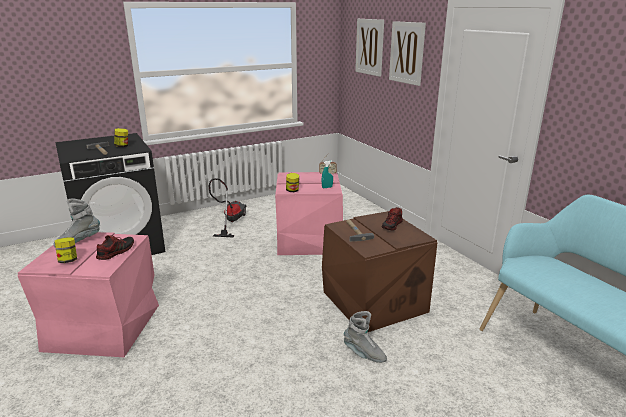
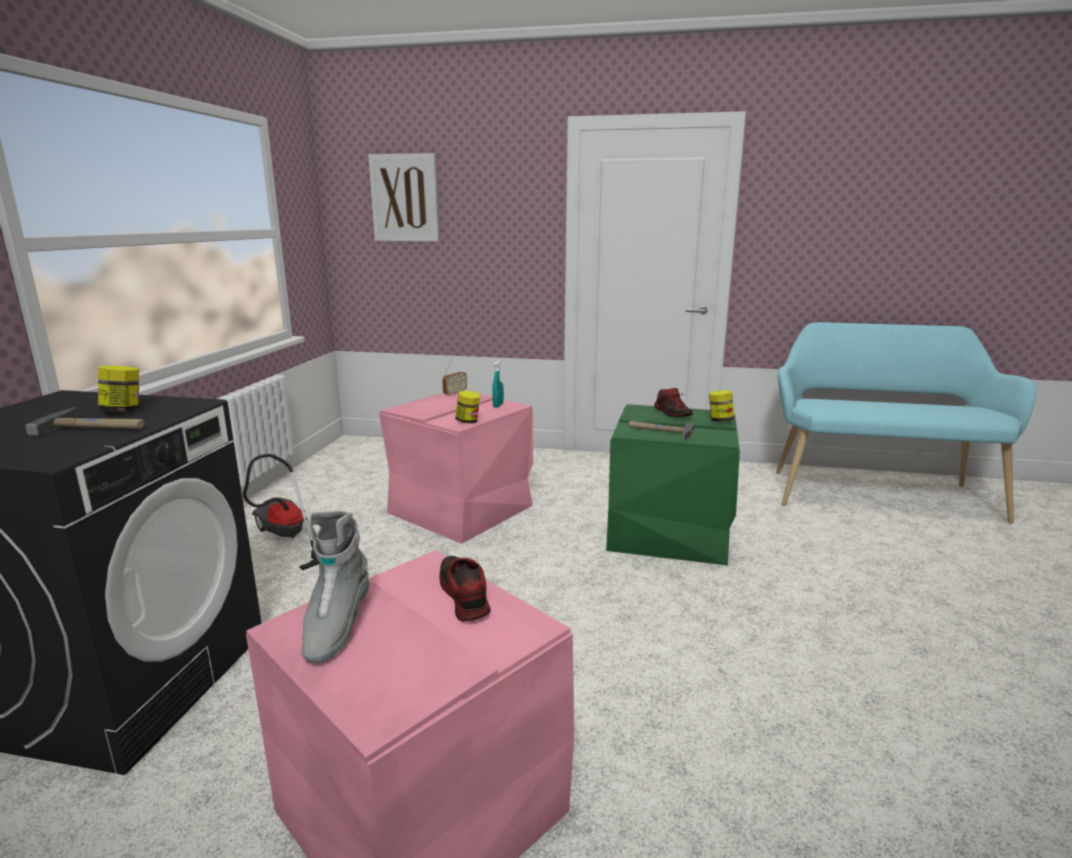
camera: 50 degrees left, 5 degrees down
jar [55,237,77,263] -> jar moved to [709,390,734,422]
brown storage box [322,211,438,333] -> green storage box [606,404,740,566]
grey boot [344,311,387,363] -> none
picture [389,21,426,86] -> none

